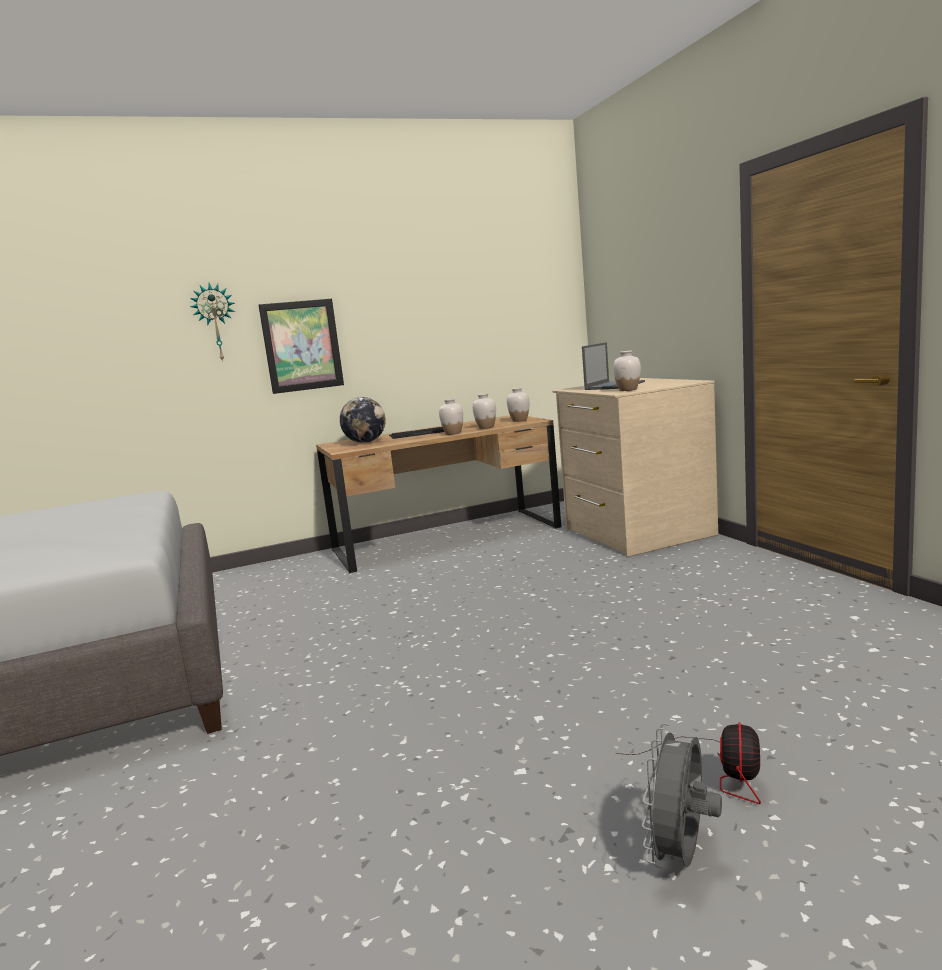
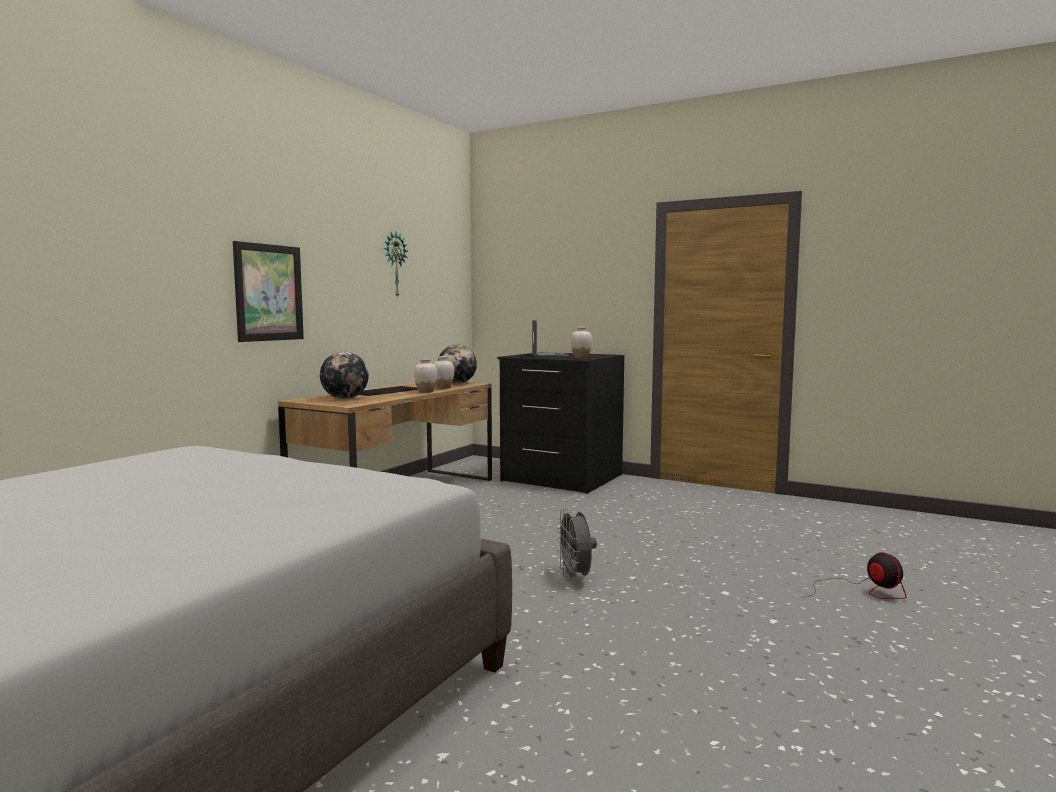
camera: 40 degrees left, 5 degrees down
wall clock [190,283,235,362] -> wall clock moved to [384,232,408,298]
white vase [507,388,530,422] -> globe [438,344,477,384]
beige dresser [553,378,718,557] -> black dresser [497,352,625,494]
grey fan [642,723,722,868] -> grey fan moved to [556,509,597,582]

